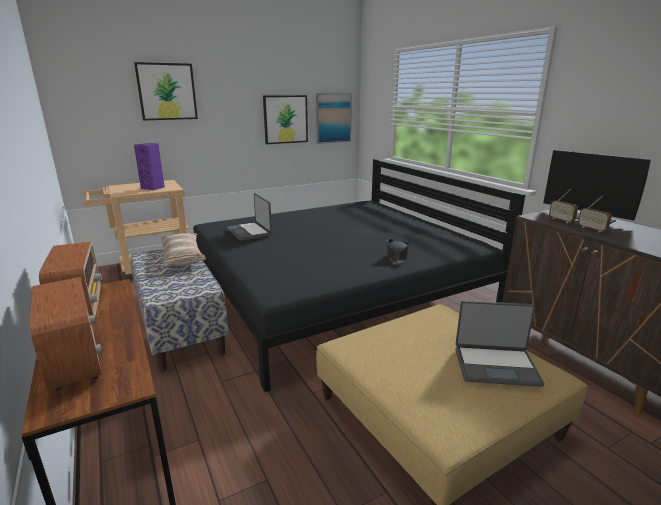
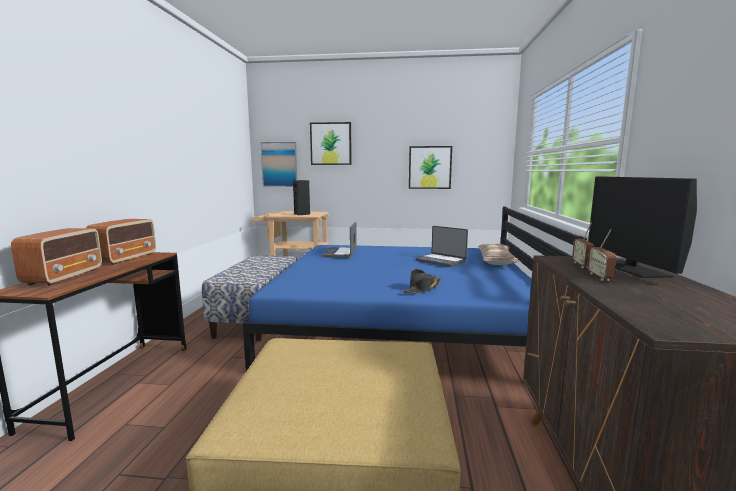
camera: 35 degrees right, 10 degrees down
purple speaker [134,143,165,191] -> black speaker [293,180,310,215]
pillow [161,233,206,266] -> pillow moved to [479,244,519,265]
black bed [193,159,525,392] -> blue bed [243,207,587,371]
picture [316,93,352,144] -> picture moved to [260,142,298,187]
laptop [456,301,544,387] -> laptop moved to [416,226,468,267]

